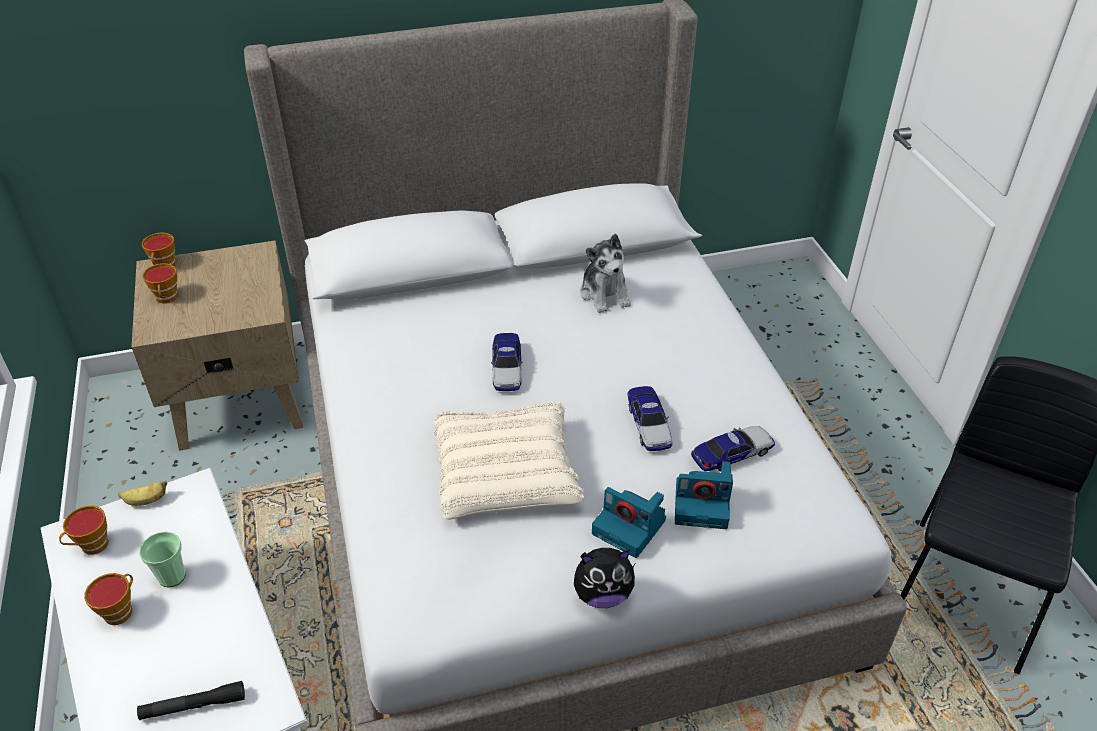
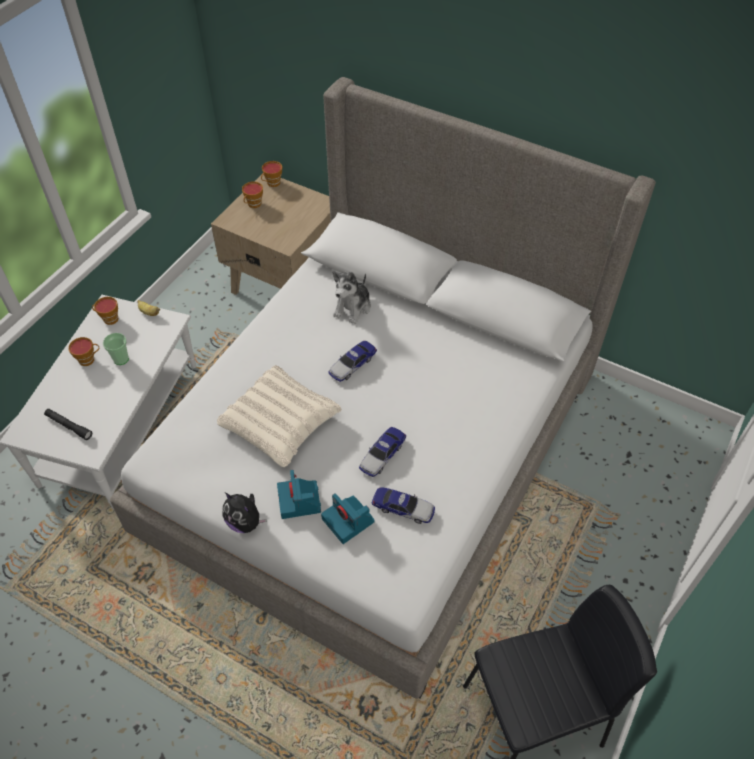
camera: 45 degrees right, 10 degrees up
plush toy [580,234,631,313] -> plush toy moved to [333,271,371,324]

